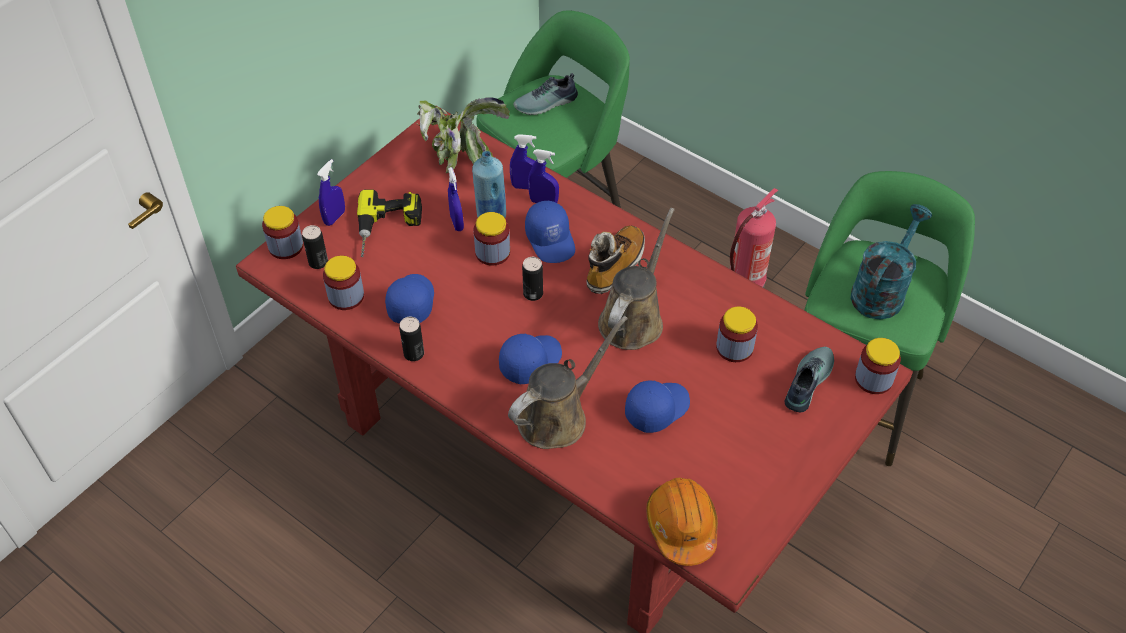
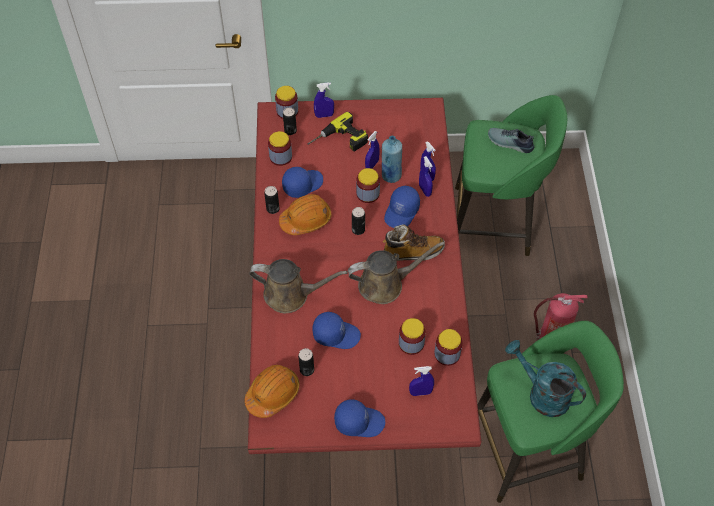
camera: 50 degrees right, 5 degrees up
potted plant [417,97,510,173] -> none
blue cap [499,333,562,384] -> blue cap moved to [334,399,385,437]
shoe [785,347,834,412] -> blue spray bottle [409,366,434,396]
turquoise watering can [851,204,932,320] -> turquoise watering can turned 135 degrees counterclockwise [505,340,586,417]
jar [855,338,901,394] -> jar moved to [434,329,462,366]
none -> orange hard hat [279,194,332,235]
none -> can [298,348,314,376]

